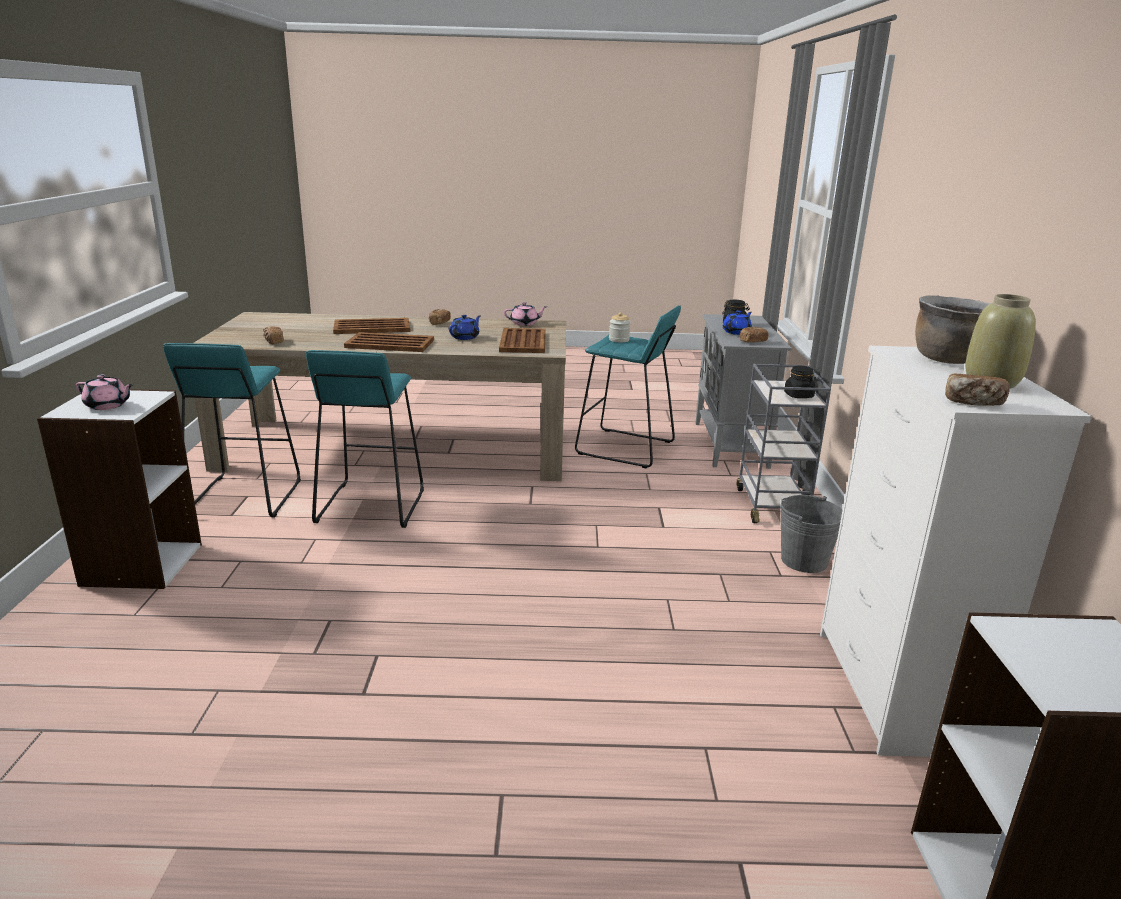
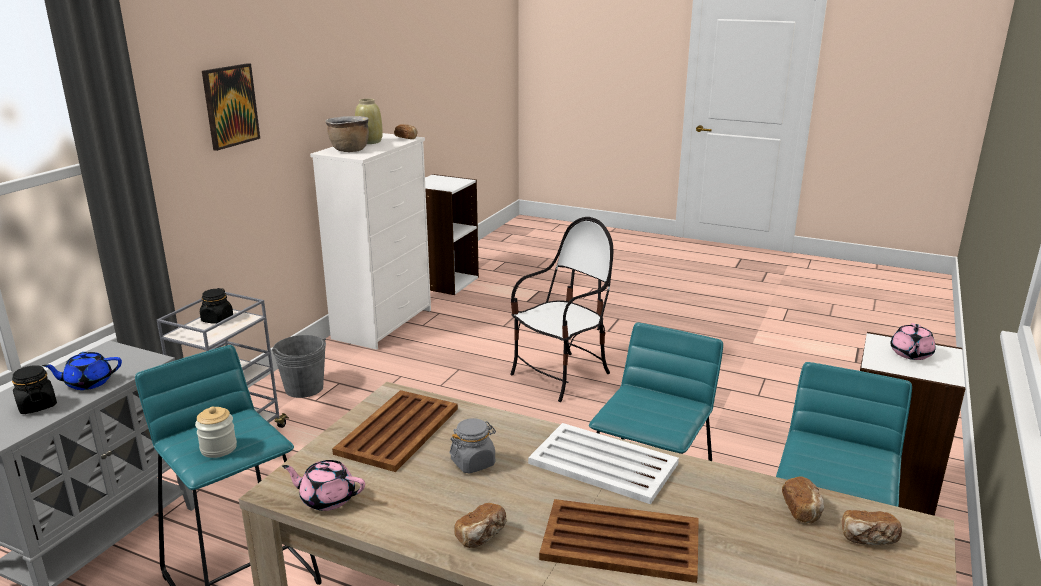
camera: 155 degrees left, 0 degrees up
pink teapot [76,374,134,410] -> pink teapot turned 105 degrees counterclockwise [890,323,935,360]
brown tray [344,332,434,352] -> white tray [528,423,679,504]
blue teapot [449,315,481,340] -> grey jar [450,418,496,473]
bread [740,327,768,342] -> bread moved to [842,510,902,545]
none -> picture [202,63,260,151]
none -> chair [510,217,614,402]

